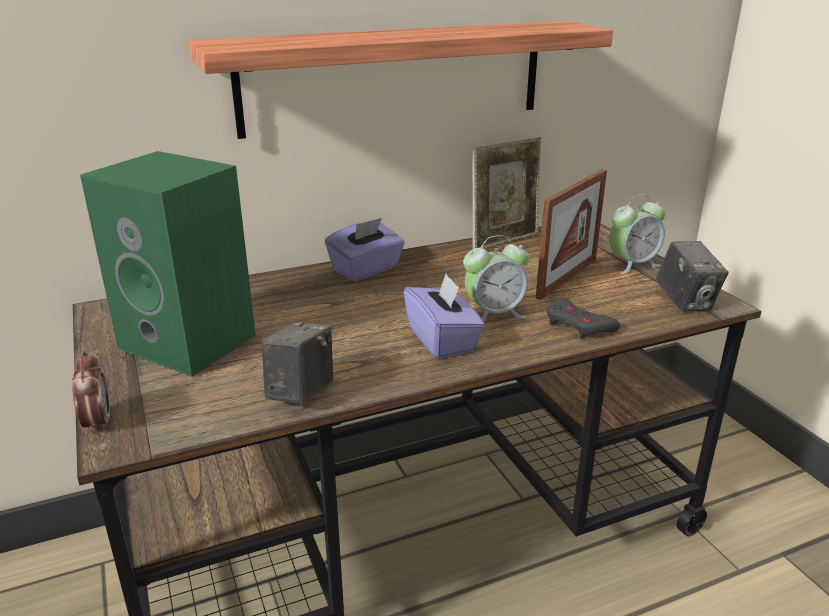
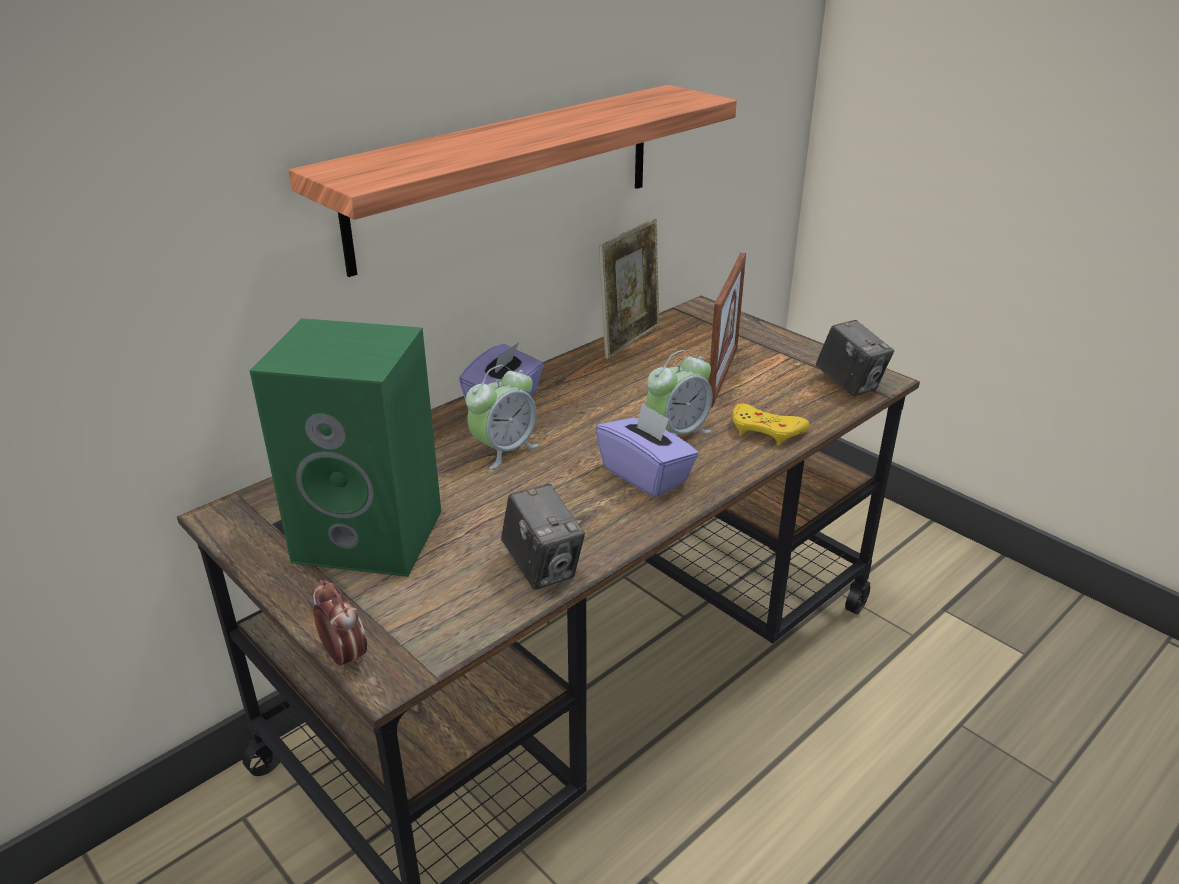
camera: 20 degrees left, 5 degrees up
camera [262,323,333,404] -> camera turned 150 degrees clockwise [501,483,585,590]
grey game controller [547,298,620,339] -> yellow game controller [732,404,809,445]
alarm clock [609,195,666,274] -> alarm clock moved to [465,365,539,469]

